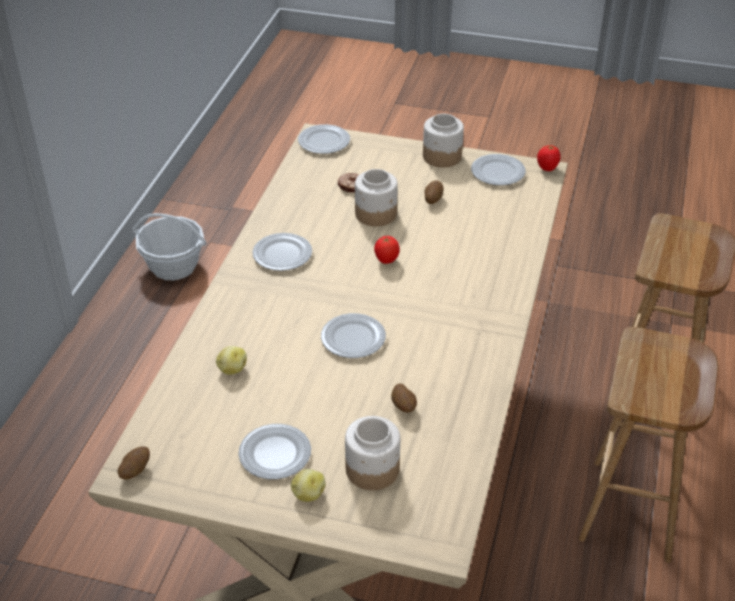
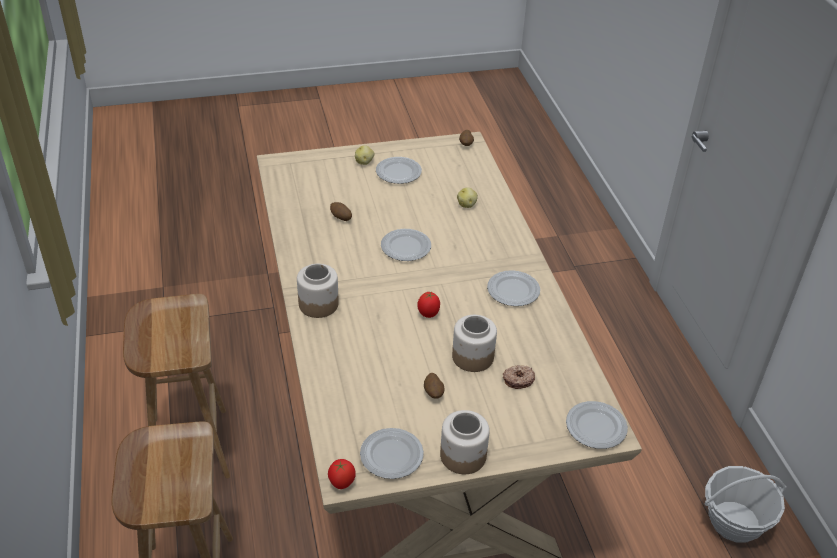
camera: 150 degrees right, 0 degrees up
jar [345,416,400,490] -> jar moved to [297,264,339,318]

